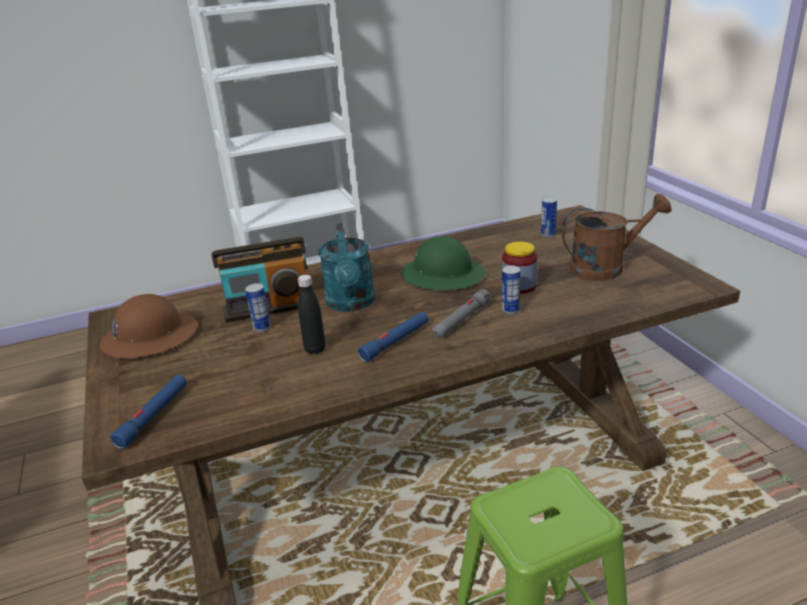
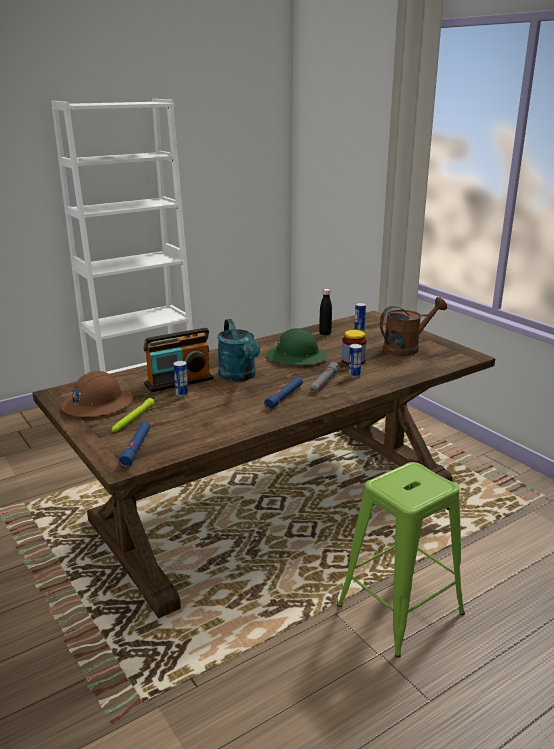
camera: 15 degrees left, 5 degrees down
black bottle [298,275,326,354] -> black bottle moved to [319,289,332,335]
none -> green flashlight [112,398,155,432]

